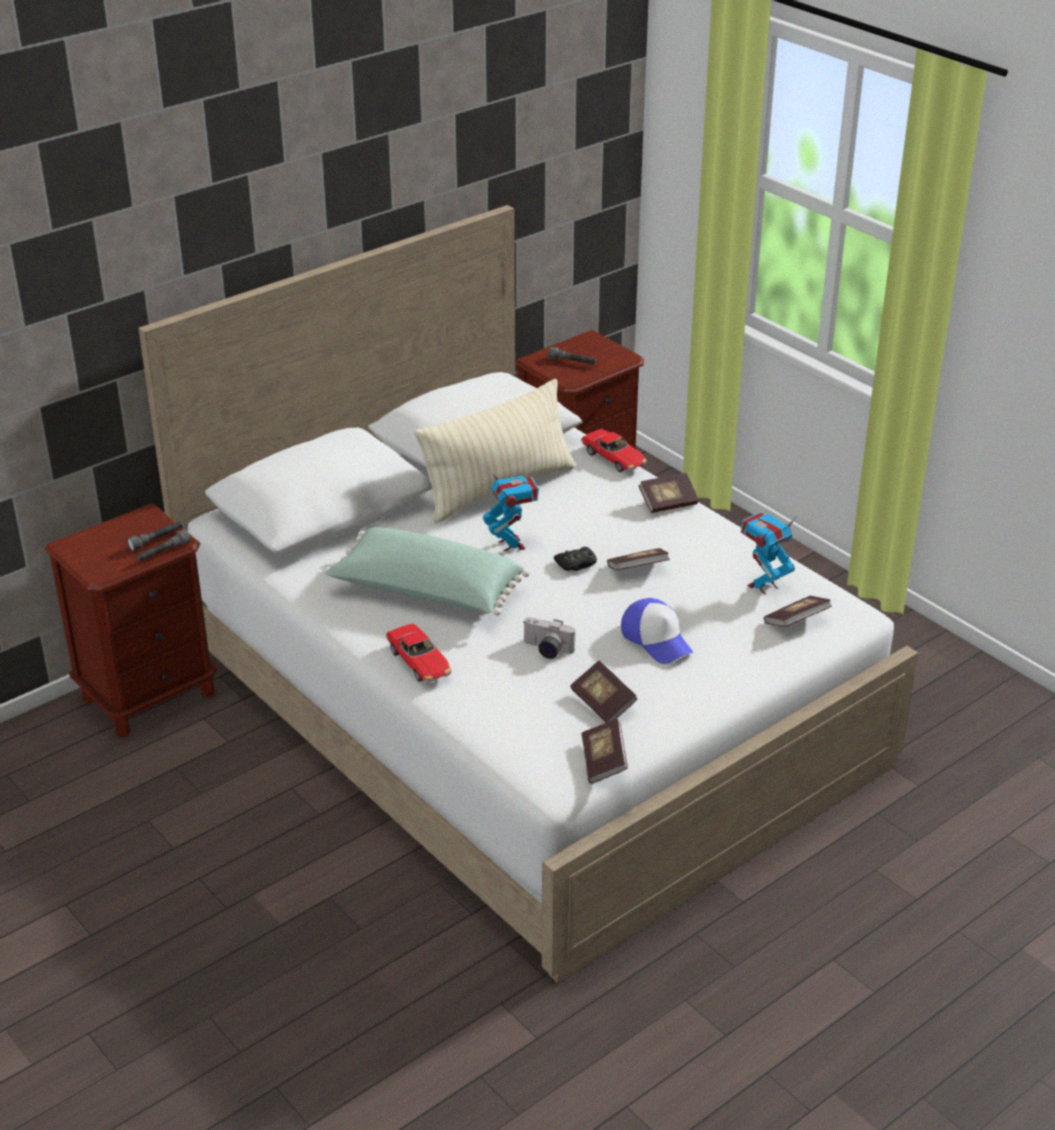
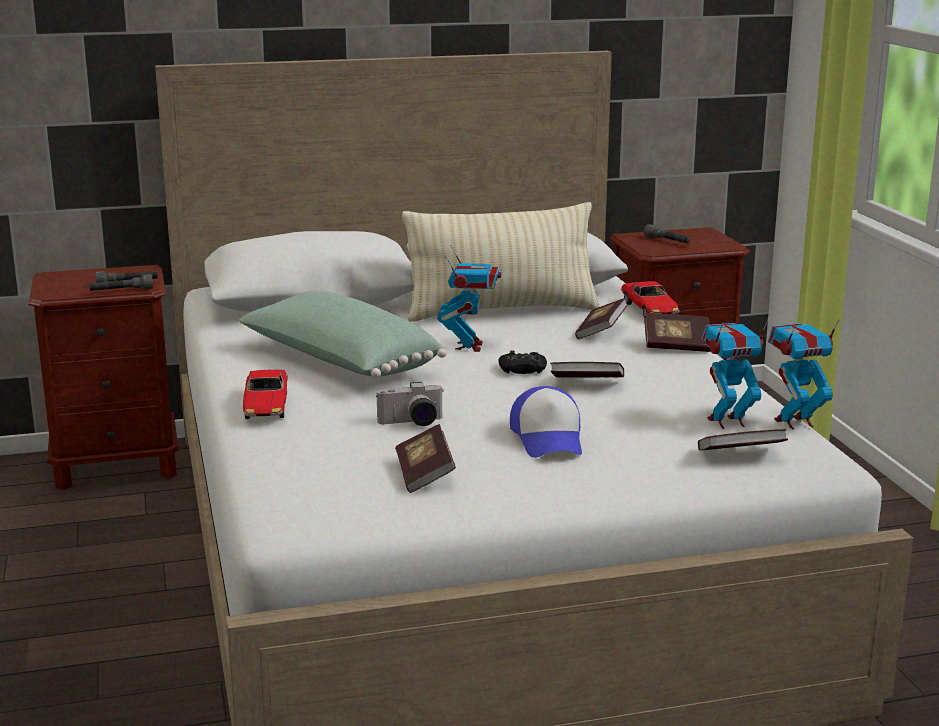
camera: 25 degrees right, 15 degrees down
camera [524,617,575,659] -> camera turned 60 degrees counterclockwise [376,382,443,426]
book [581,719,628,784] -> book moved to [575,298,628,339]
none -> toy robot [768,319,840,430]

